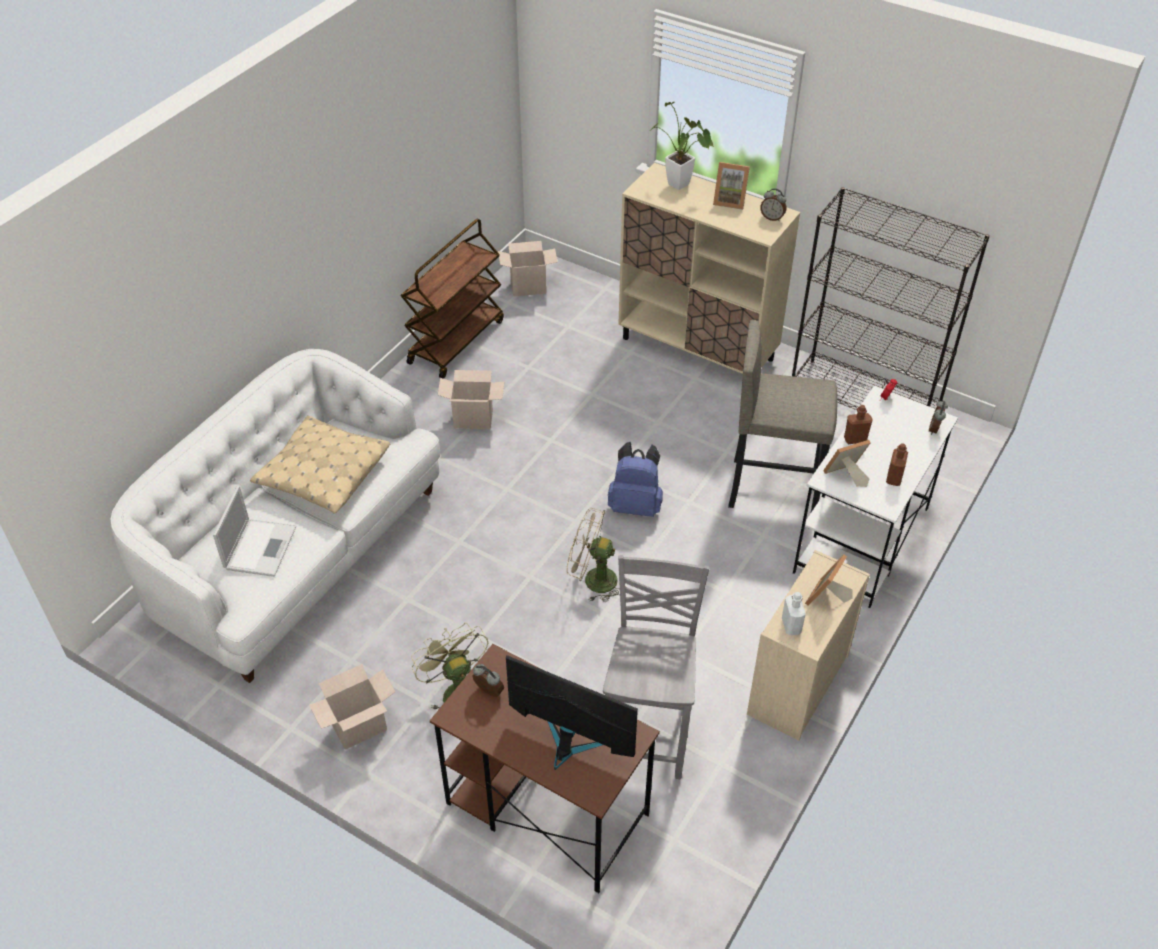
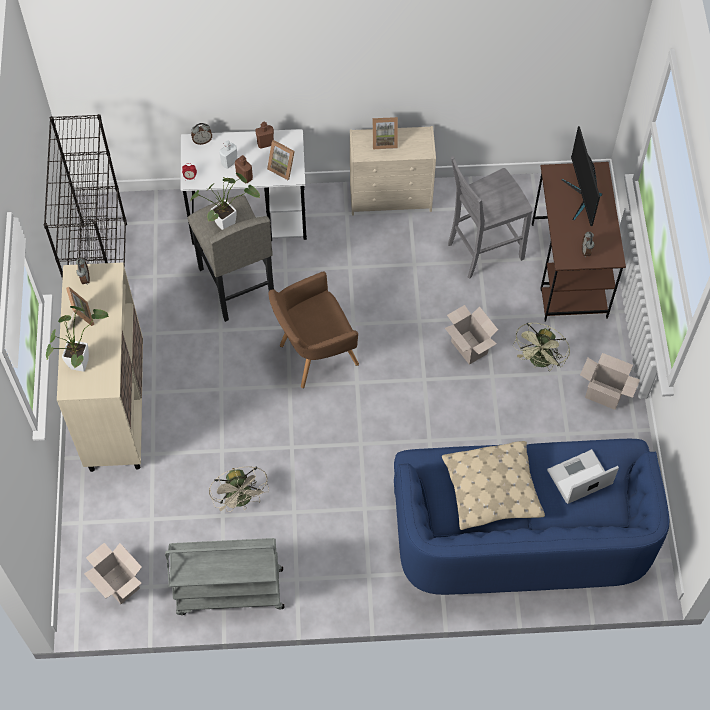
camera: 125 degrees left, 15 degrees up
white sofa [110,349,441,683] -> blue sofa [394,439,669,595]
brown cart [401,219,504,379] -> grey cart [165,538,284,615]
cardboard box [438,370,504,429] -> cardboard box moved to [445,305,498,365]
beige fan [566,508,619,602] -> beige fan moved to [209,466,269,512]
blue backpack [608,441,663,517] -> brown armchair [269,271,359,388]
white bottle [782,592,806,635] -> white bottle moved to [219,140,238,169]
none -> potted plant [190,173,260,230]

